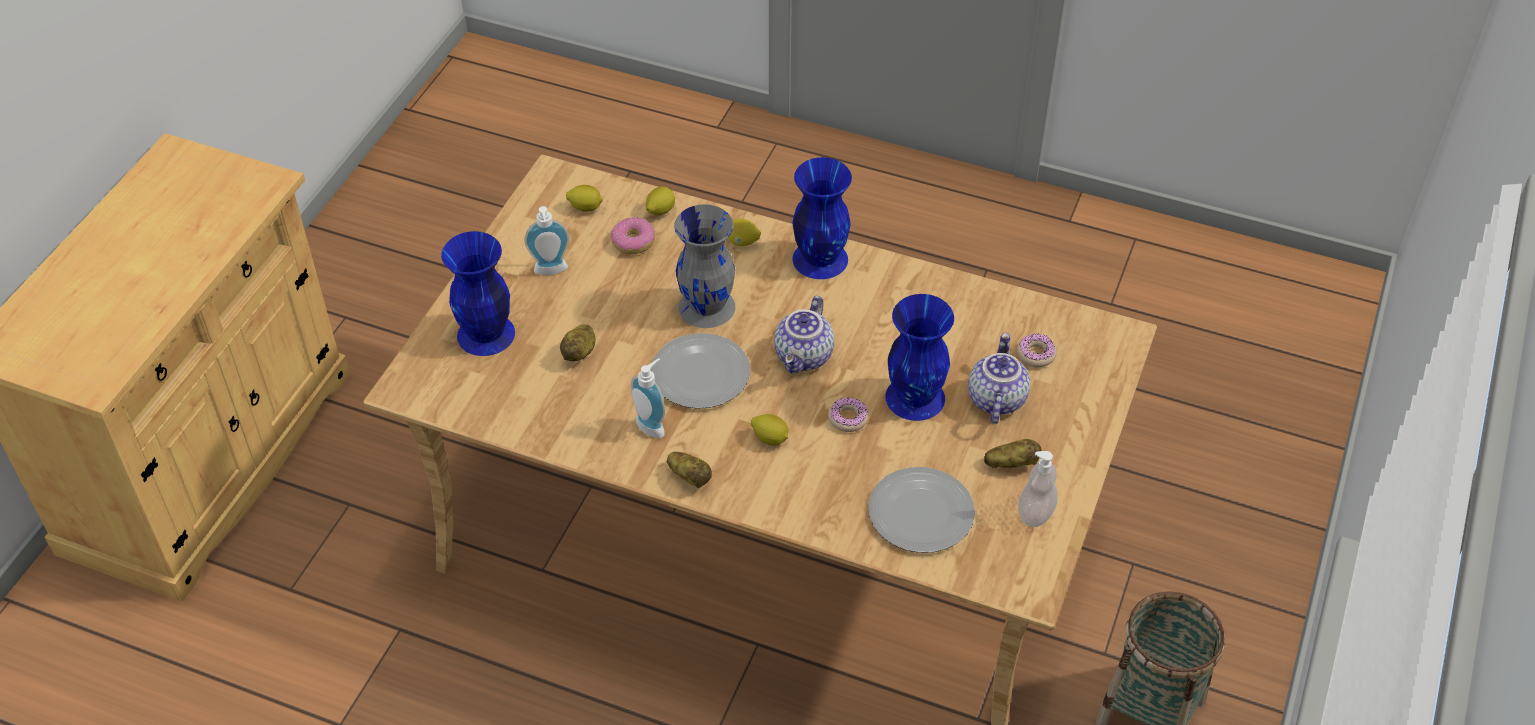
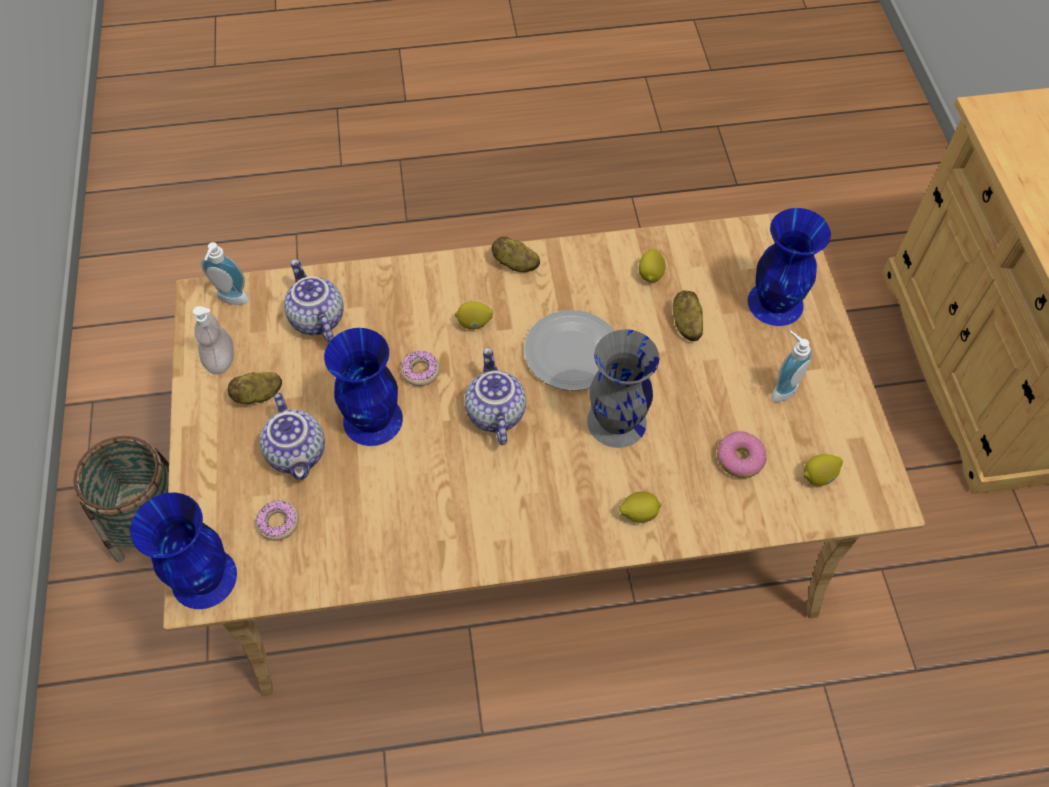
camera: 150 degrees right, 10 degrees up
soap dispenser [631,358,665,438] -> soap dispenser moved to [201,242,249,305]
lemon [646,186,675,215] -> lemon moved to [639,248,666,283]
blue vase [792,157,852,279] -> blue vase moved to [130,493,237,609]
plate [868,467,975,553] -> teapot [284,259,344,342]

